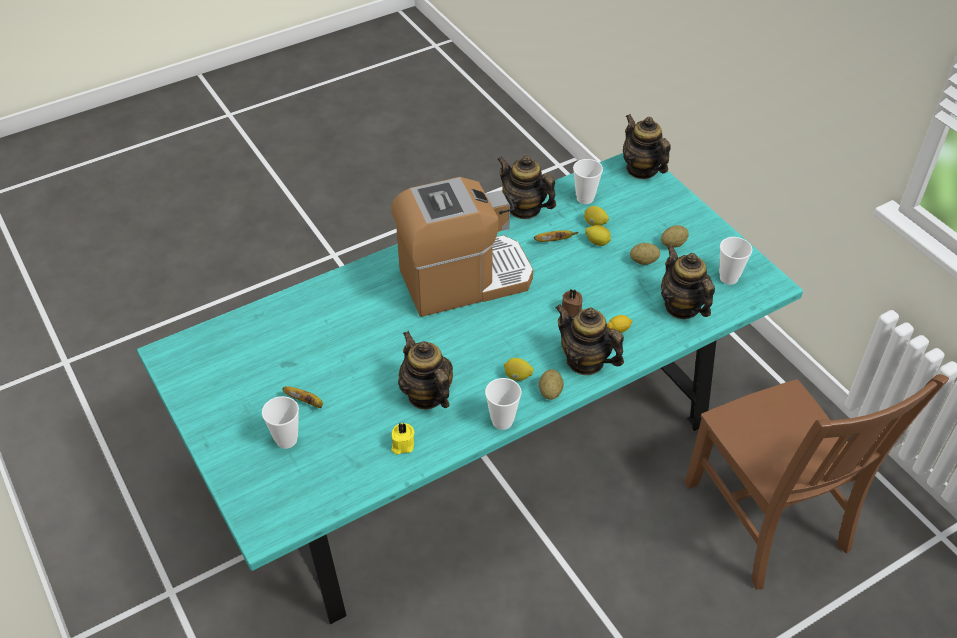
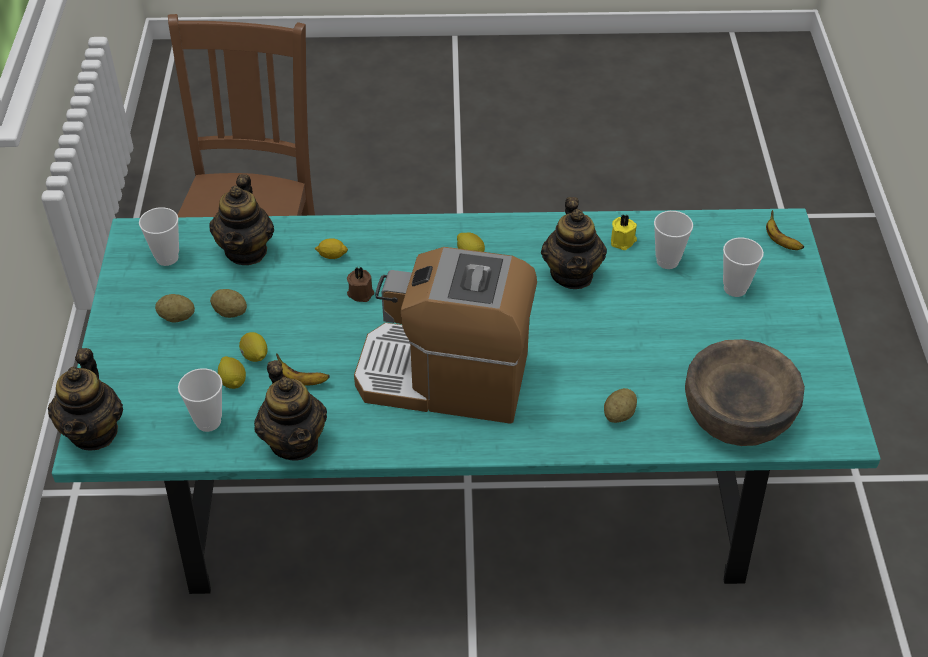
camera: 150 degrees left, 0 degrees up
banana [283,386,323,408] -> banana moved to [766,210,804,250]
cup [485,378,521,430] -> cup moved to [654,211,693,269]
potato [539,369,564,400] -> potato moved to [604,388,637,423]
teapot [555,304,624,375] -> none
none -> brown bowl [685,339,805,446]

